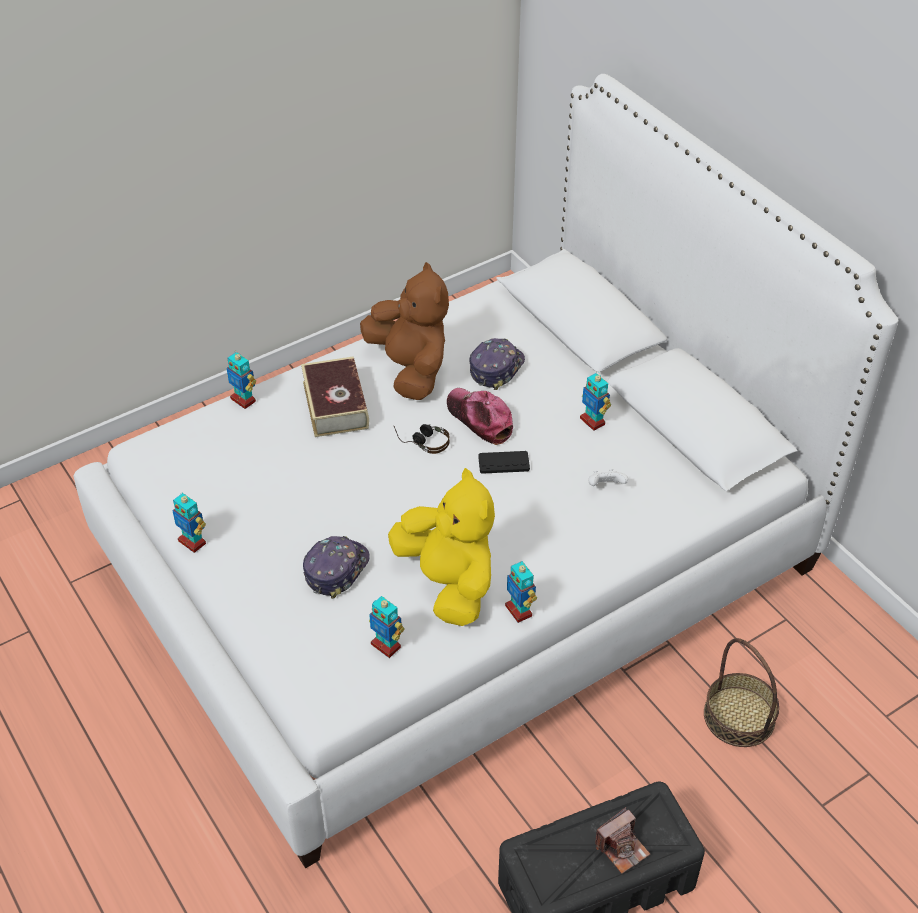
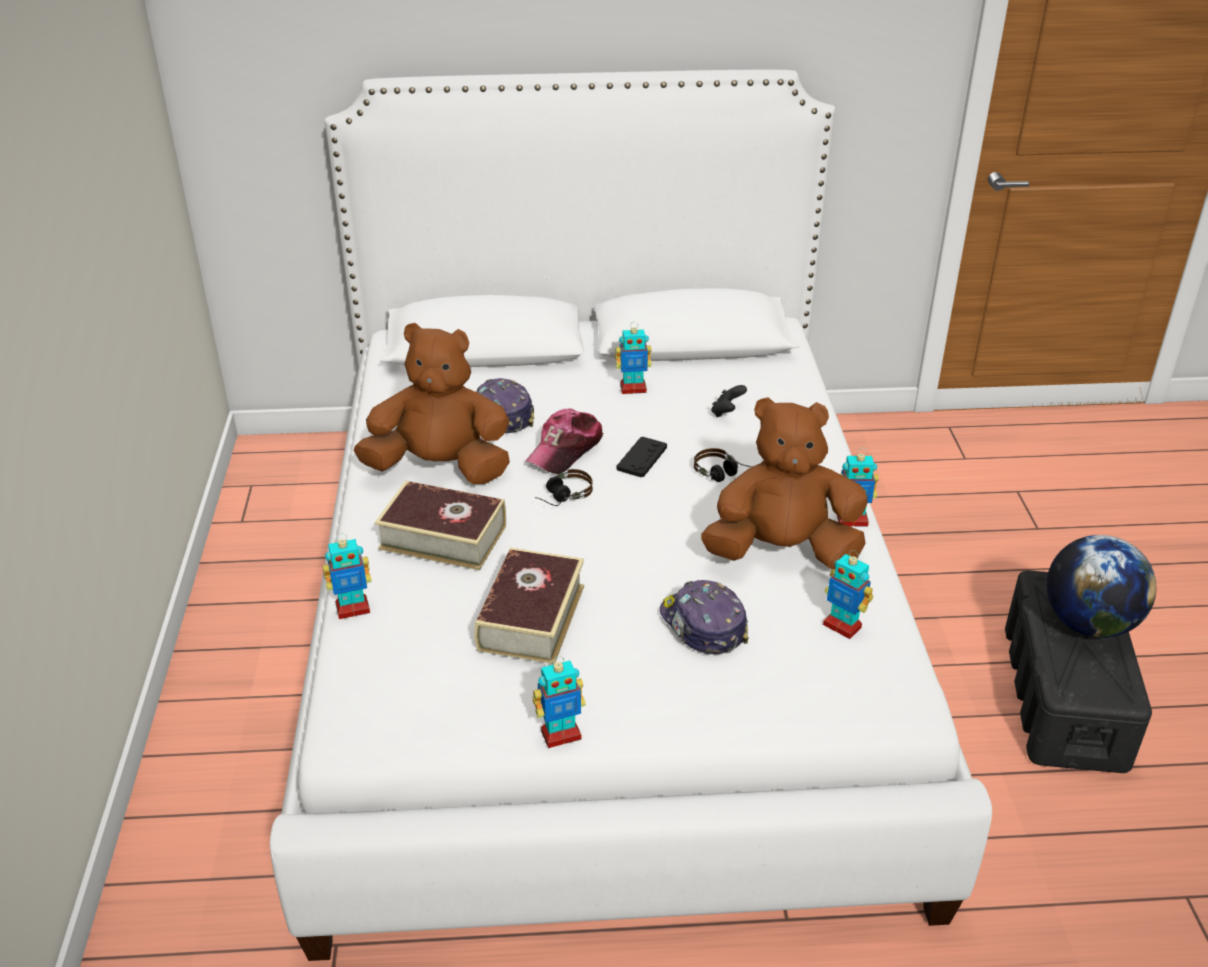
camera: 60 degrees left, 10 degrees down
toy robot [369,596,404,658] -> toy robot turned 60 degrees clockwise [823,550,873,639]
yellow plush toy [388,468,495,626] -> brown plush toy [701,397,868,569]
cap [447,388,513,445] -> cap turned 45 degrees counterclockwise [525,409,603,474]
white game controller [589,469,628,486] -> black game controller [711,385,747,417]
camera [595,807,650,874] -> globe [1047,535,1156,638]
basket [704,638,779,747] -> none
none -> book [474,548,584,664]
none -> headphones [694,448,753,482]

